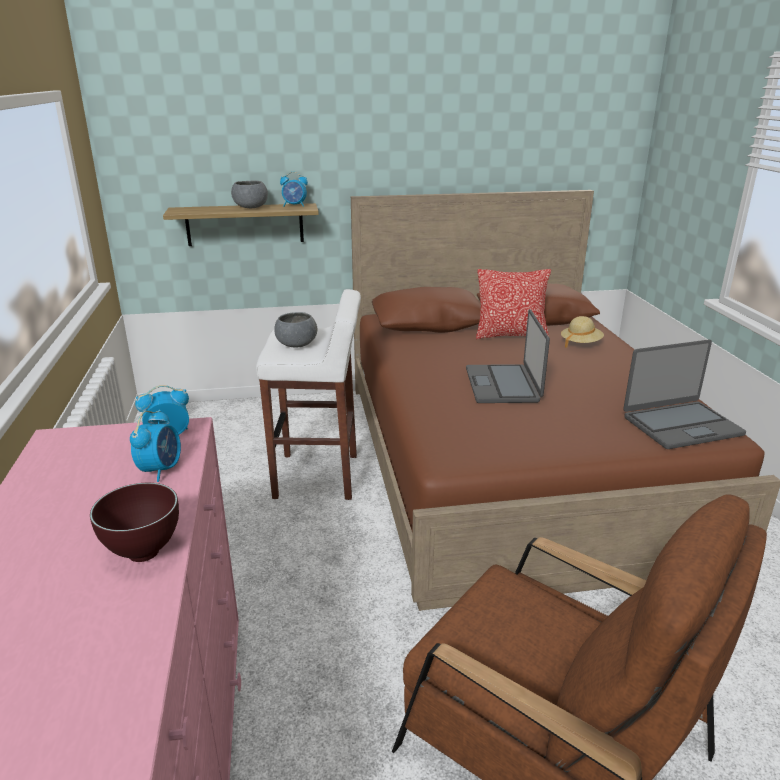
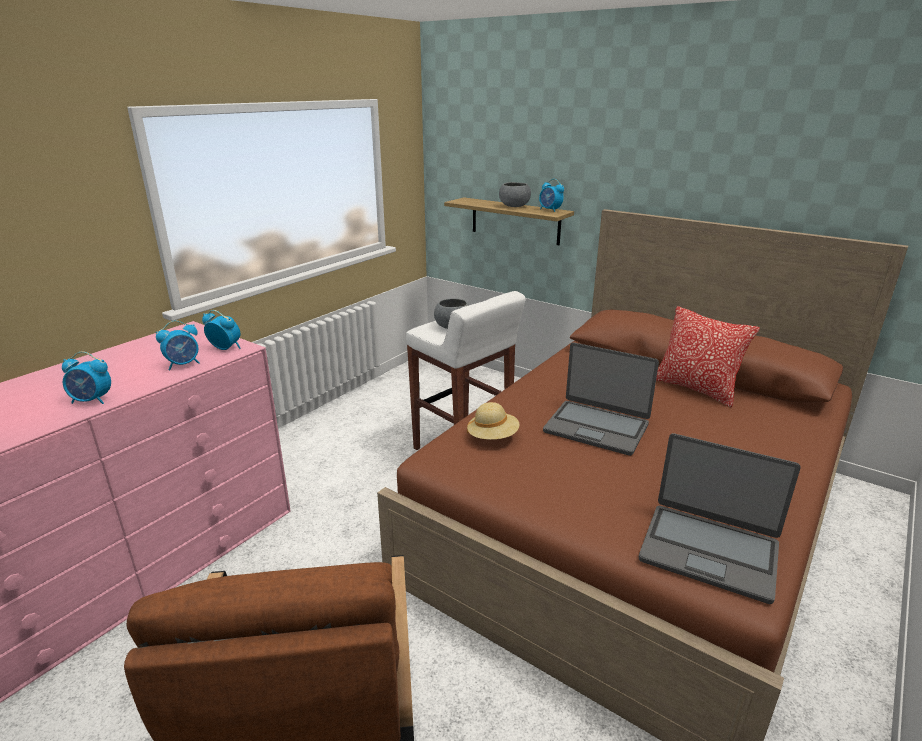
camera: 45 degrees right, 0 degrees up
brown bowl [90,483,179,562] -> alarm clock [62,351,111,404]
laptop [466,309,550,403] -> laptop turned 105 degrees counterclockwise [543,342,659,456]
beige hat [561,316,604,348] -> beige hat moved to [467,402,519,440]

